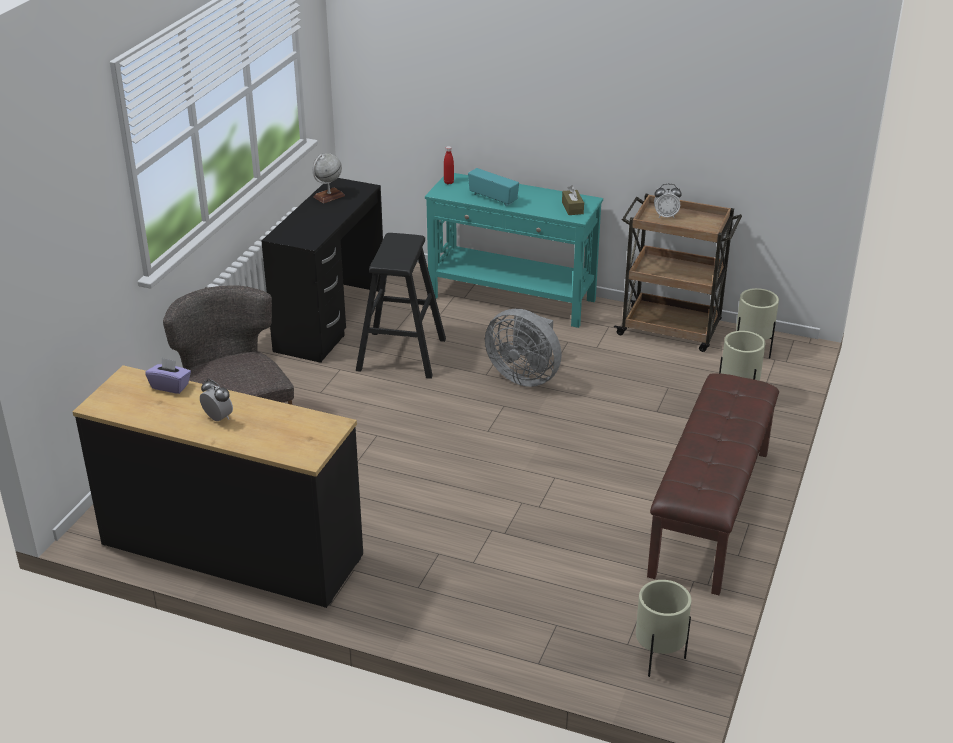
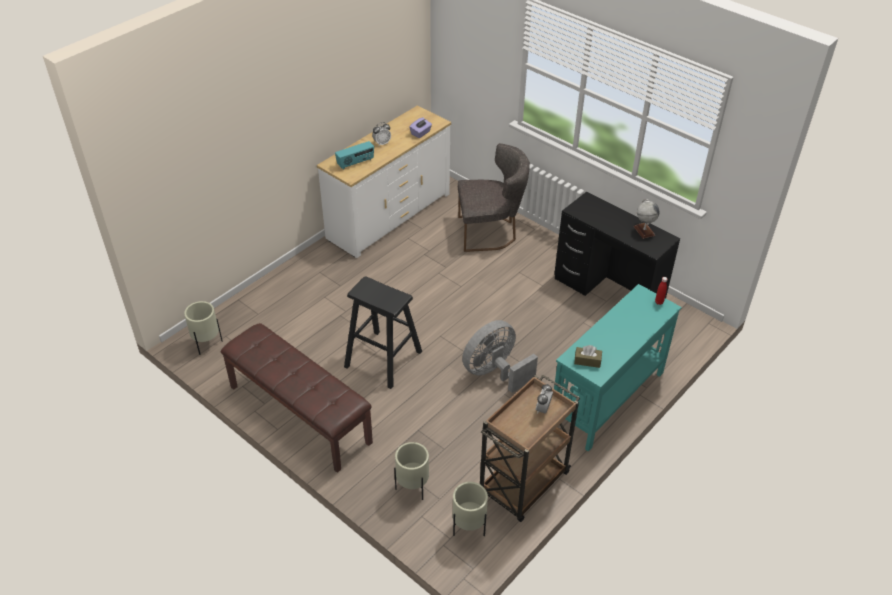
camera: 110 degrees right, 10 degrees up
black dresser [73,365,363,608] -> white dresser [317,105,451,258]
black stool [356,233,446,379] -> black stool moved to [344,276,422,389]
radio [468,168,519,206] -> radio moved to [335,141,374,170]

